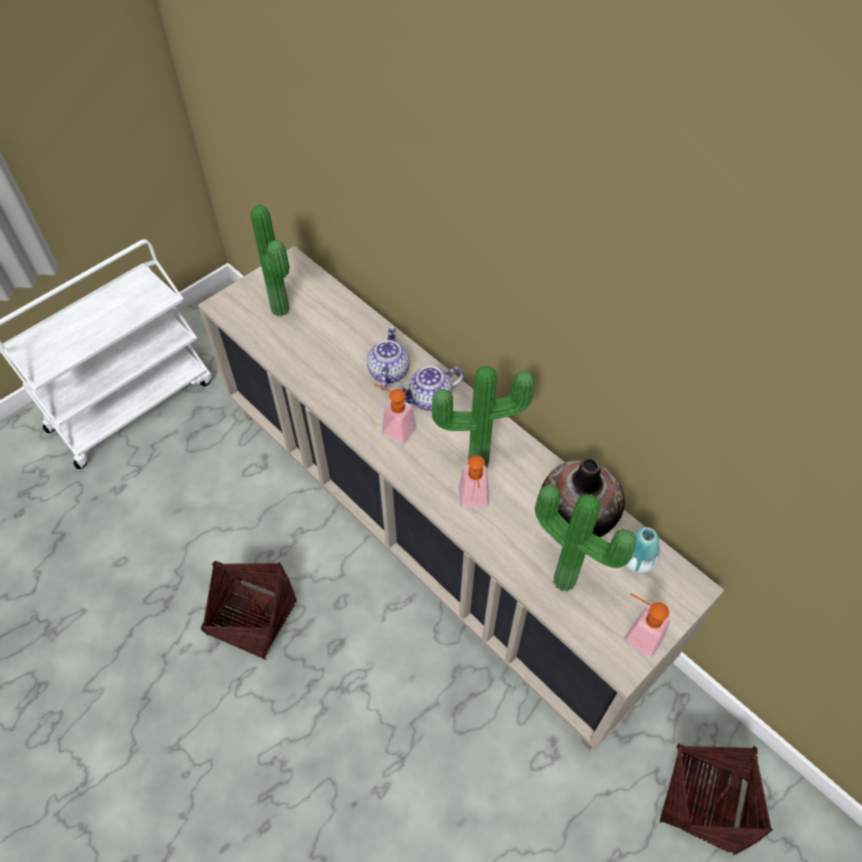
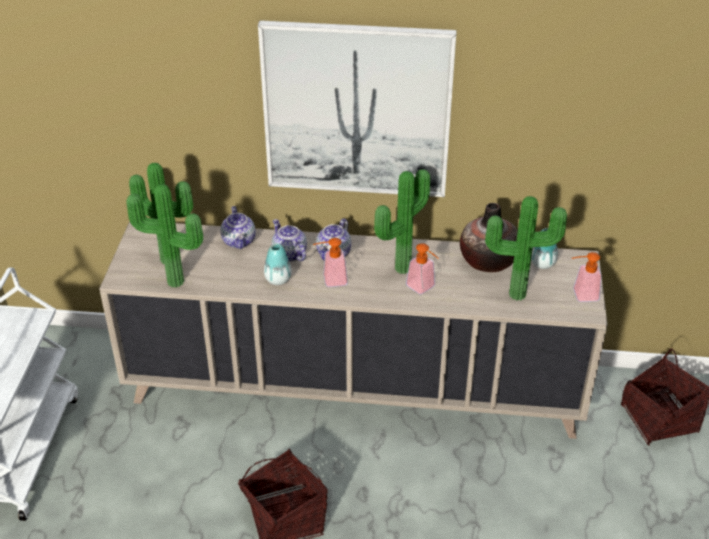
camera: 40 degrees left, 15 degrees down
none -> potted plant [126,184,203,288]
none -> teapot [220,206,256,249]
none -> picture [258,20,457,197]
none -> vase [264,244,292,285]

